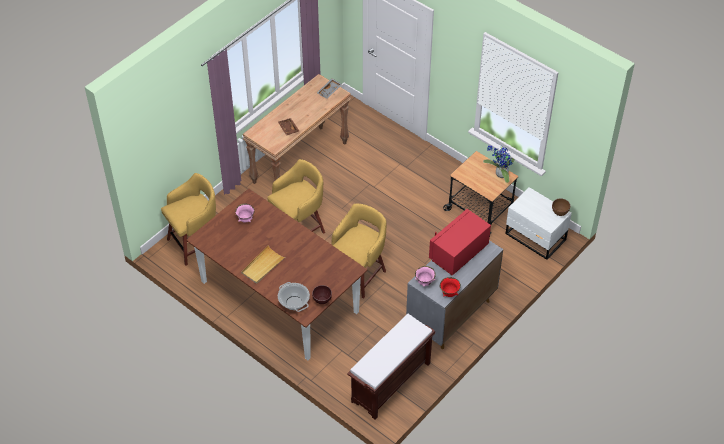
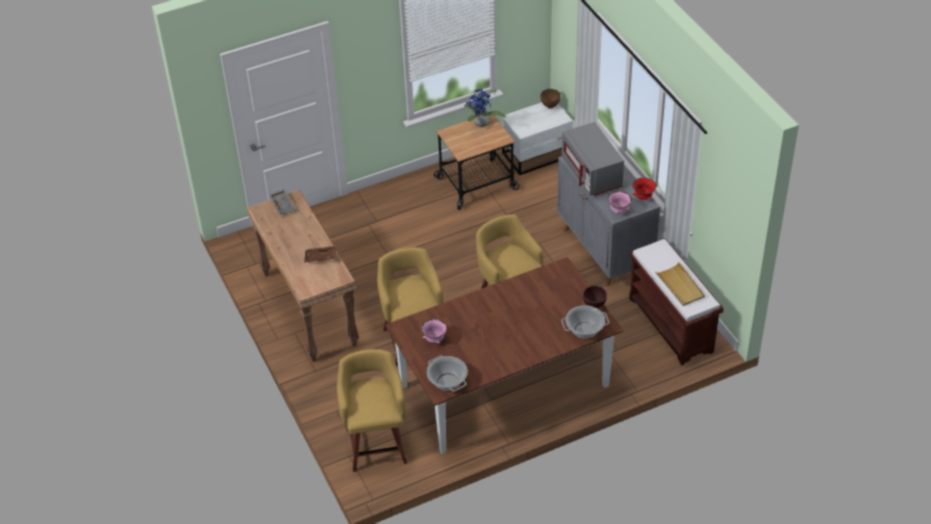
camera: 65 degrees left, 5 degrees down
beige tray [241,245,285,284] -> beige tray moved to [655,262,705,306]
red microwave [429,209,491,276] -> grey microwave [562,122,624,196]
none -> cooking pot [427,356,468,391]

